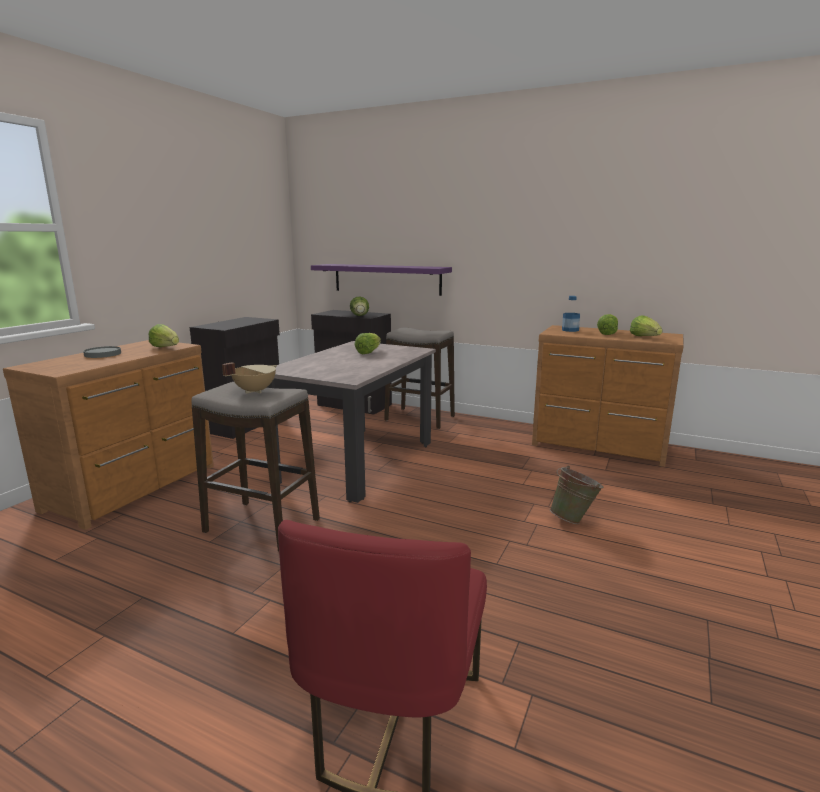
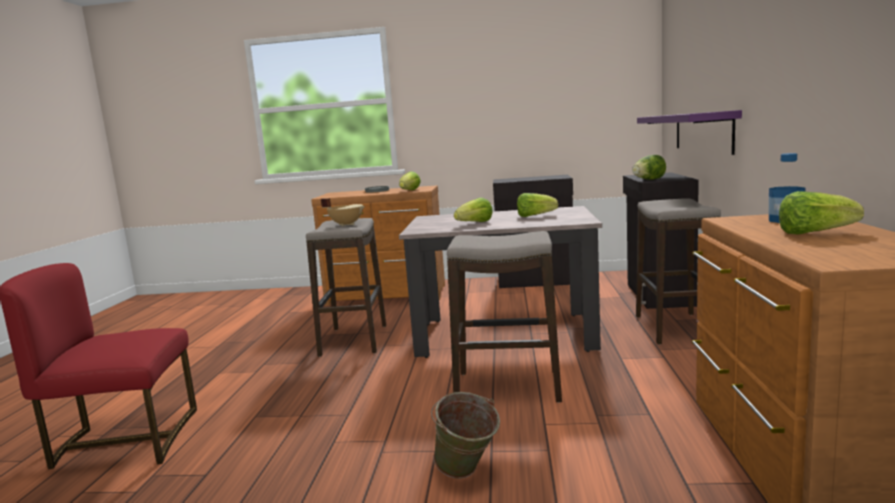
camera: 70 degrees right, 5 degrees down
lettuce [630,315,663,336] -> lettuce moved to [454,198,493,222]
none -> stool [447,231,562,403]

